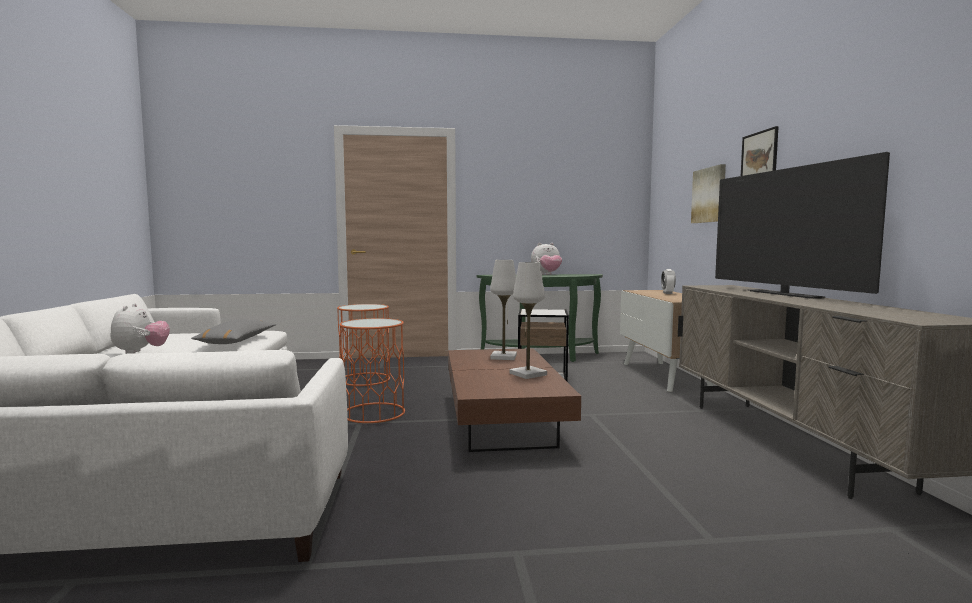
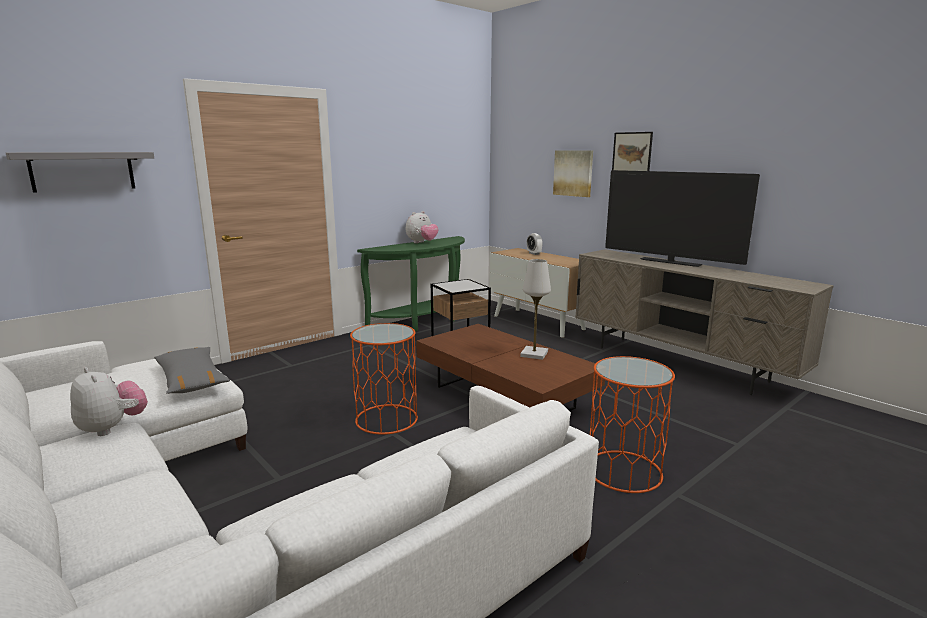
camera: 35 degrees left, 10 degrees up
orange side table [337,304,390,386] -> orange side table moved to [590,356,675,493]
white table lamp [490,260,517,360] -> none
none -> grey shelf [6,152,154,193]

